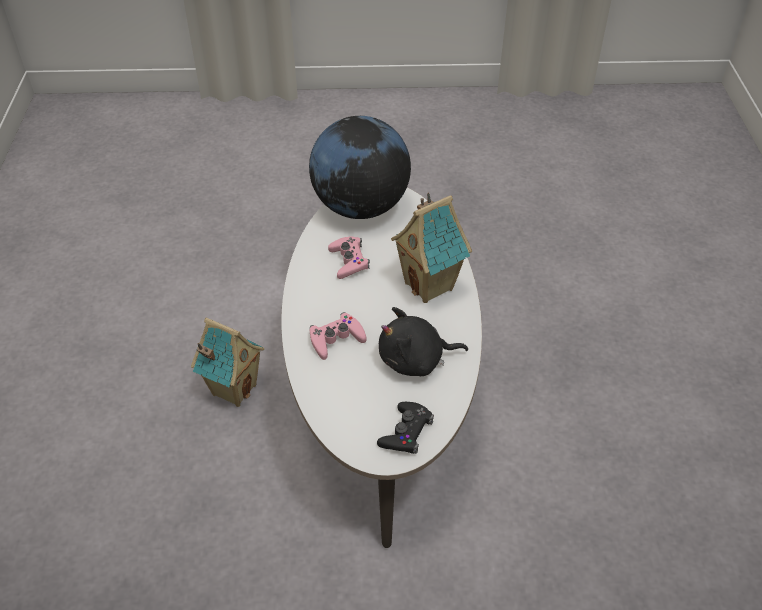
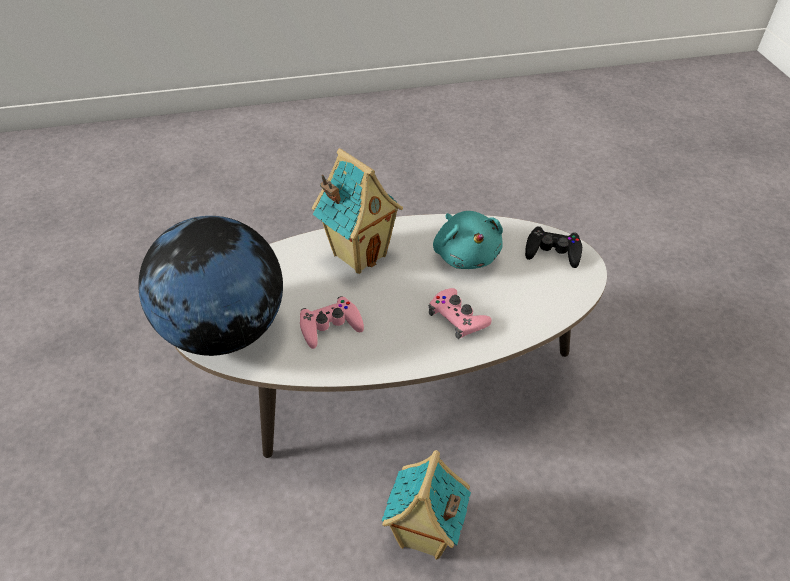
camera: 100 degrees left, 0 degrees up
black plush toy [379,307,468,376] -> turquoise plush toy [433,211,503,269]

